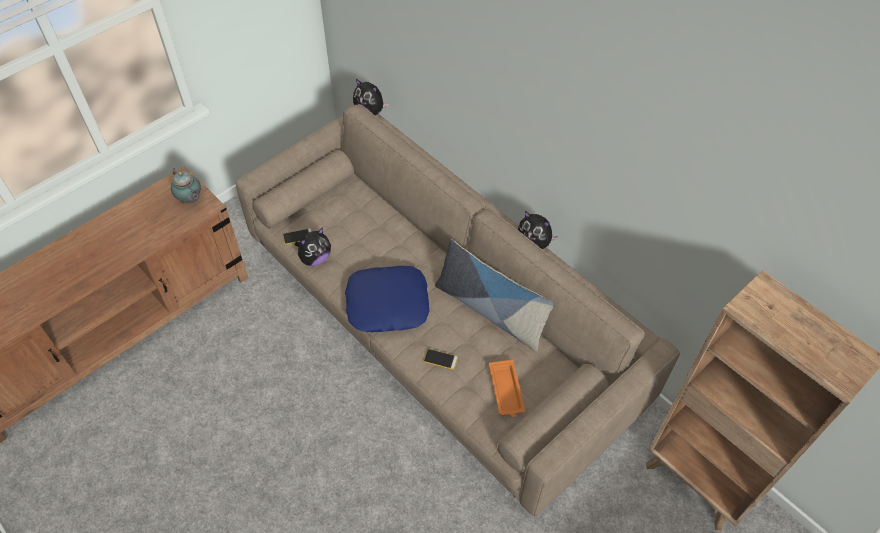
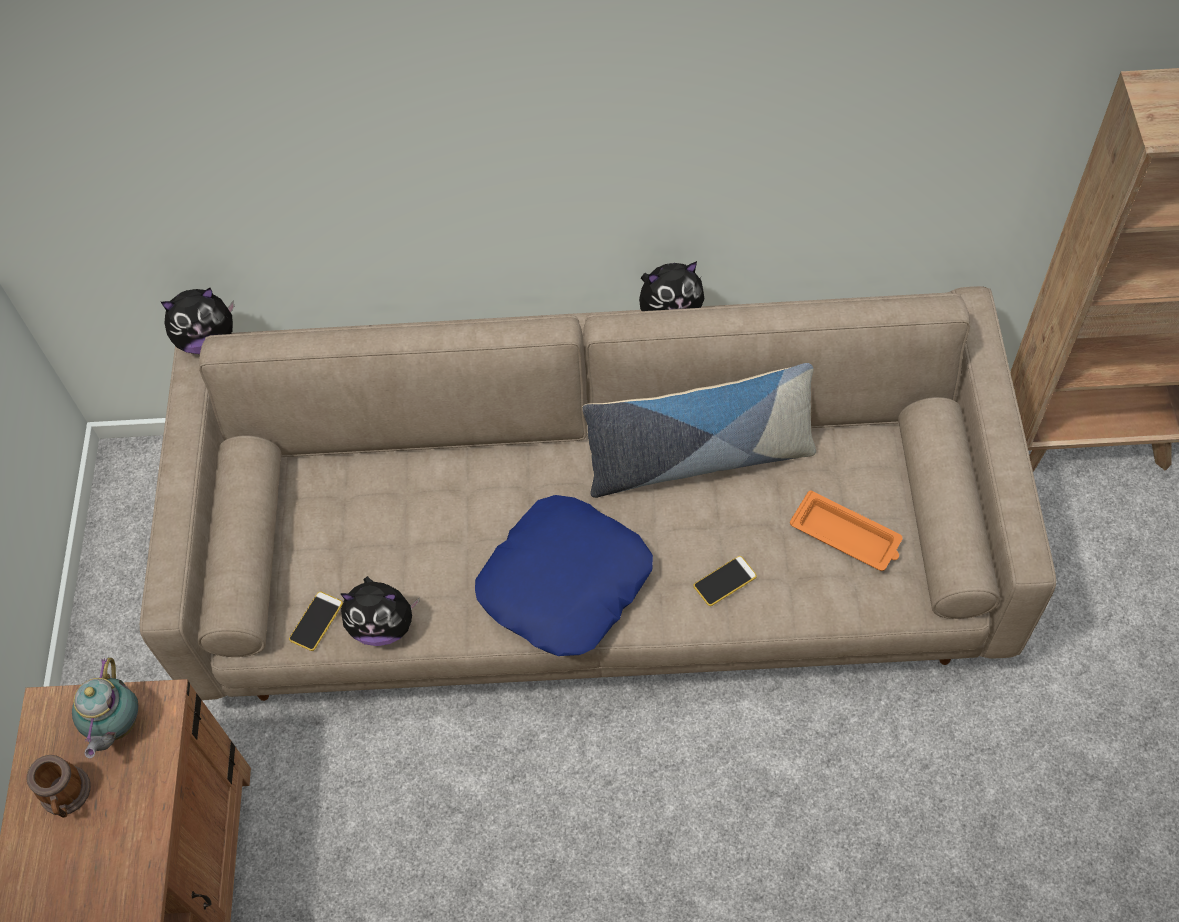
camera: 45 degrees left, 5 degrees up
teapot [171,168,201,204] -> teapot turned 90 degrees clockwise [72,658,139,758]
plush toy [295,228,331,266] -> plush toy turned 90 degrees clockwise [341,576,420,646]
none -> mug [27,755,91,818]

